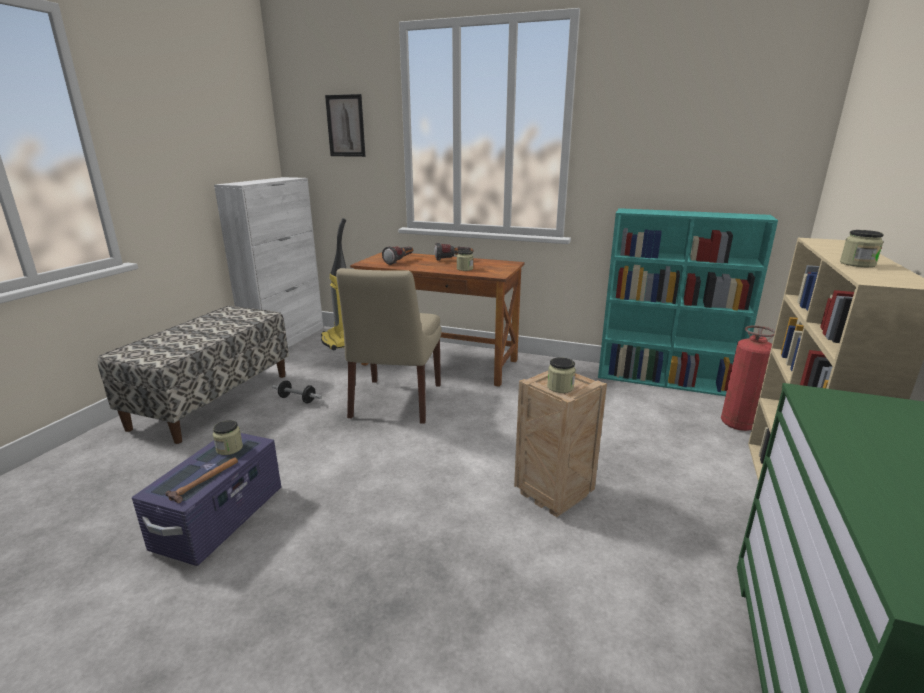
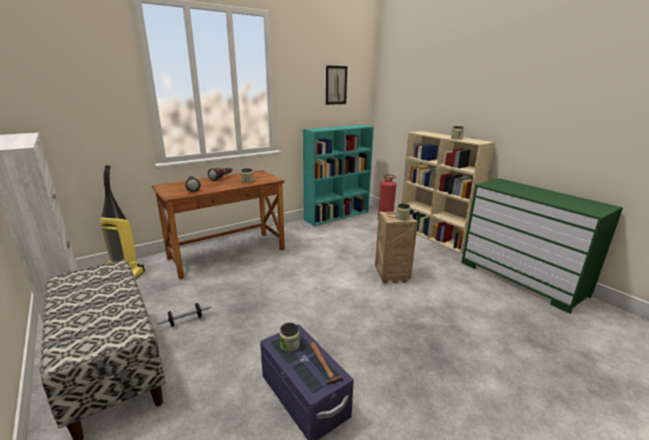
camera: 55 degrees left, 0 degrees up
picture [325,94,365,157] -> picture moved to [326,65,347,105]
beige chair [336,268,441,424] -> none

